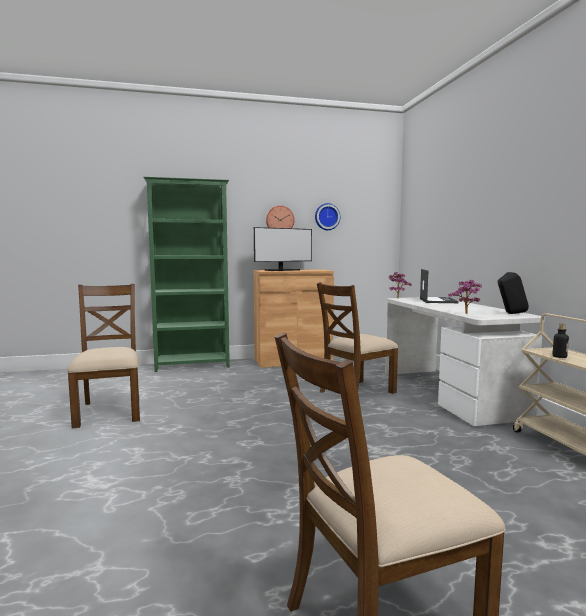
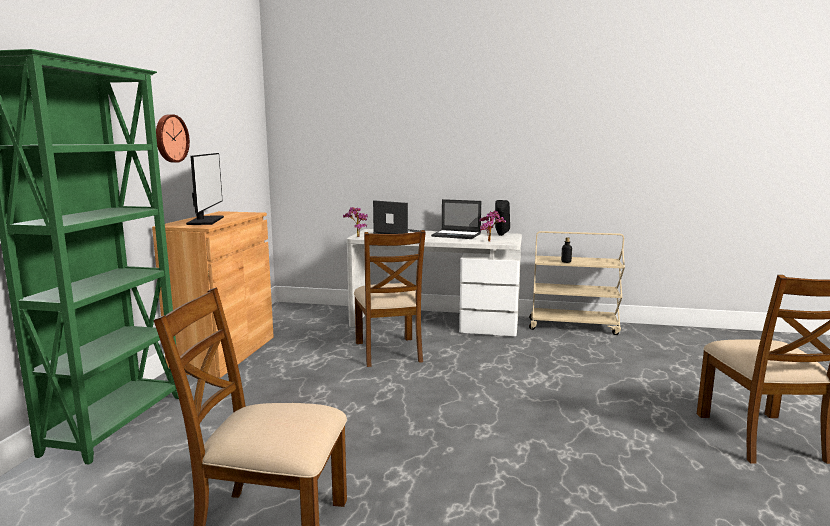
camera: 65 degrees left, 5 degrees up
wall clock [315,203,340,230] -> none
none -> laptop [431,199,481,239]

